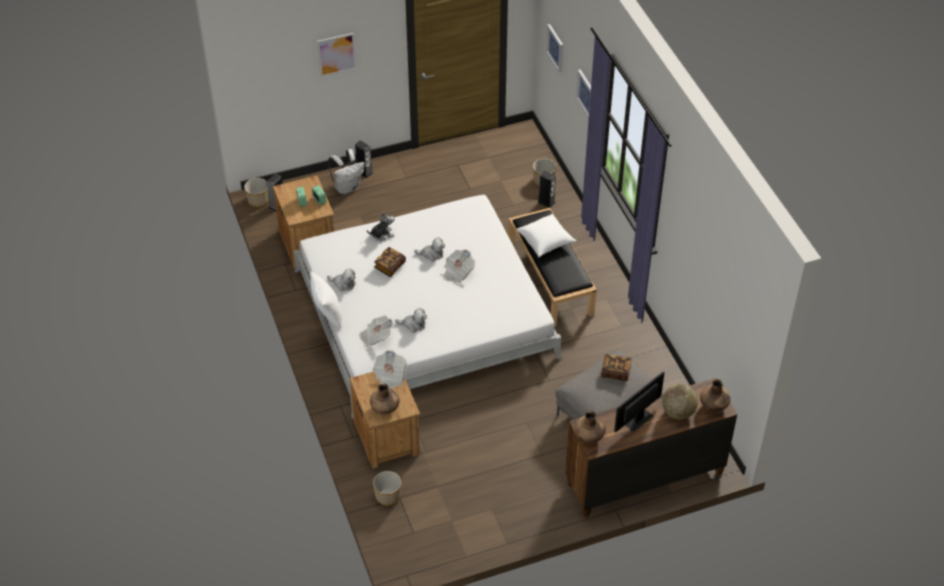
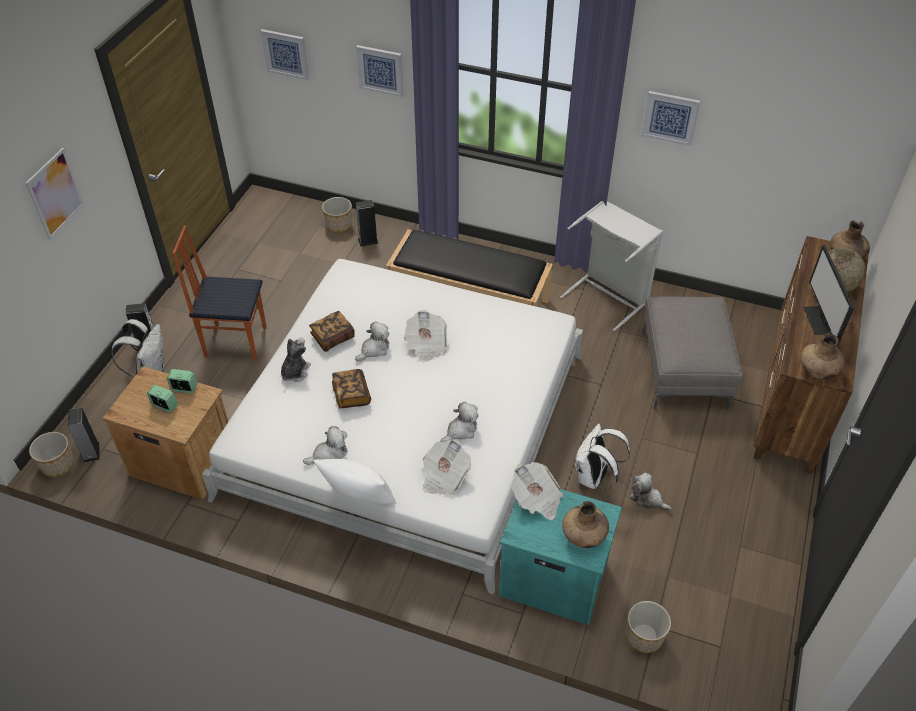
camera: 50 degrees left, 0 degrees up
brown nightstand [349,372,420,469] -> turquoise nightstand [499,489,622,625]
white pillow [516,214,576,257] -> none
book [601,354,632,381] -> book moved to [309,311,355,352]
none -> chair [173,226,267,361]
none -> grey laundry basket [560,201,663,331]
none -> white backpack [575,423,630,490]
none -> plush toy [630,473,672,511]
none -> picture [641,91,700,146]

